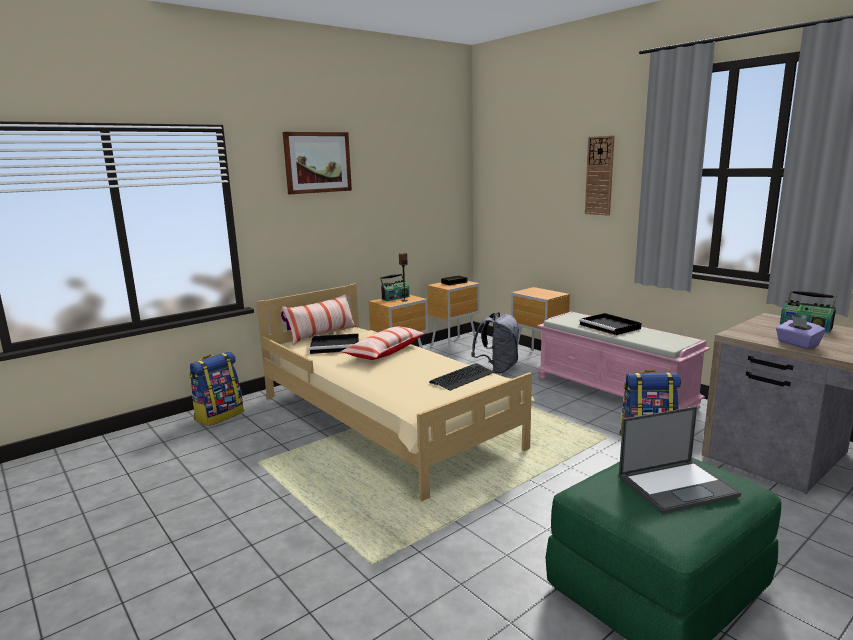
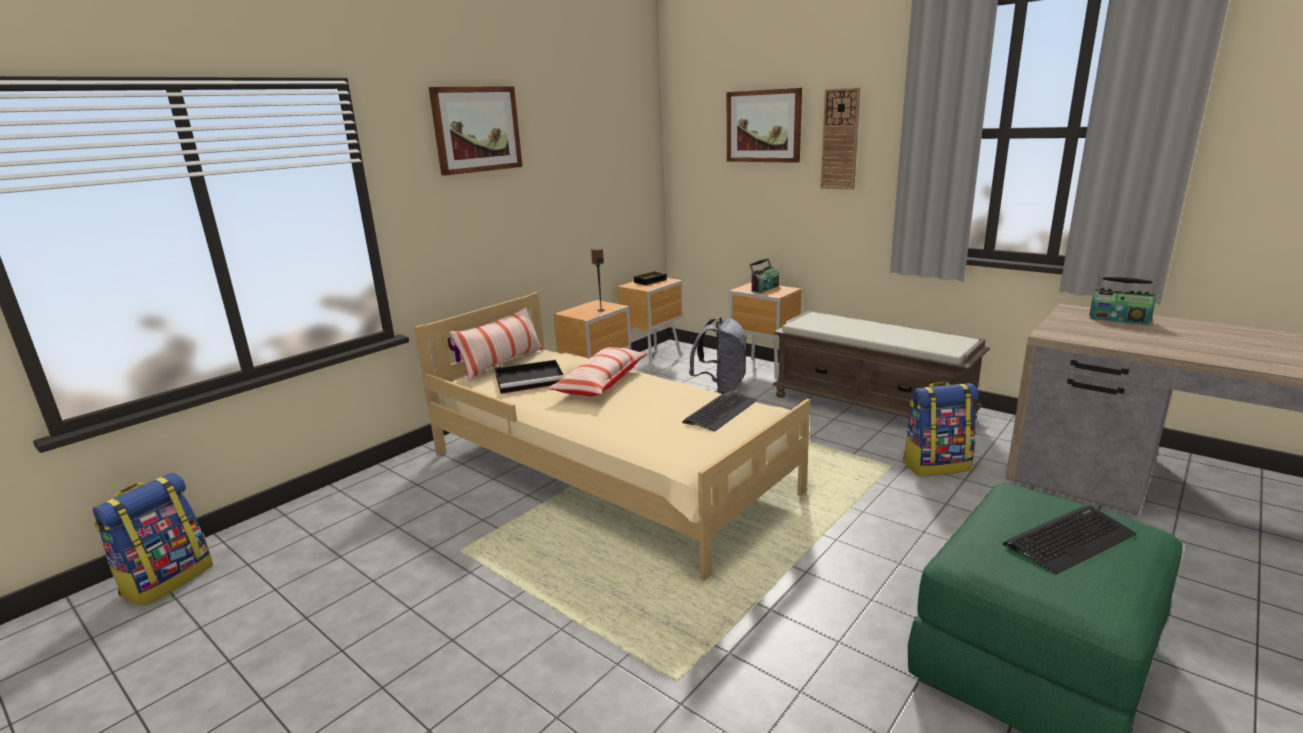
camera: 10 degrees left, 5 degrees up
backpack [189,352,244,426] -> backpack moved to [93,473,213,606]
radio [380,274,409,301] -> radio moved to [749,258,779,293]
pink bench [536,312,710,410] -> brown bench [773,311,990,420]
black tray [579,313,641,335] -> none
laptop [619,406,741,514] -> keyboard [1003,506,1137,575]
purple tissue box [776,316,826,349] -> none
none -> picture [727,88,802,163]

